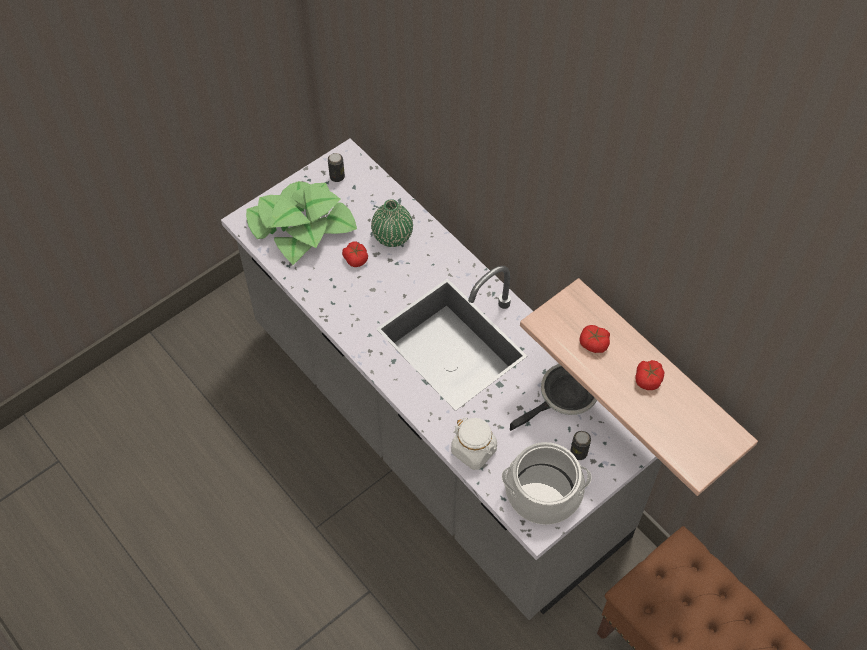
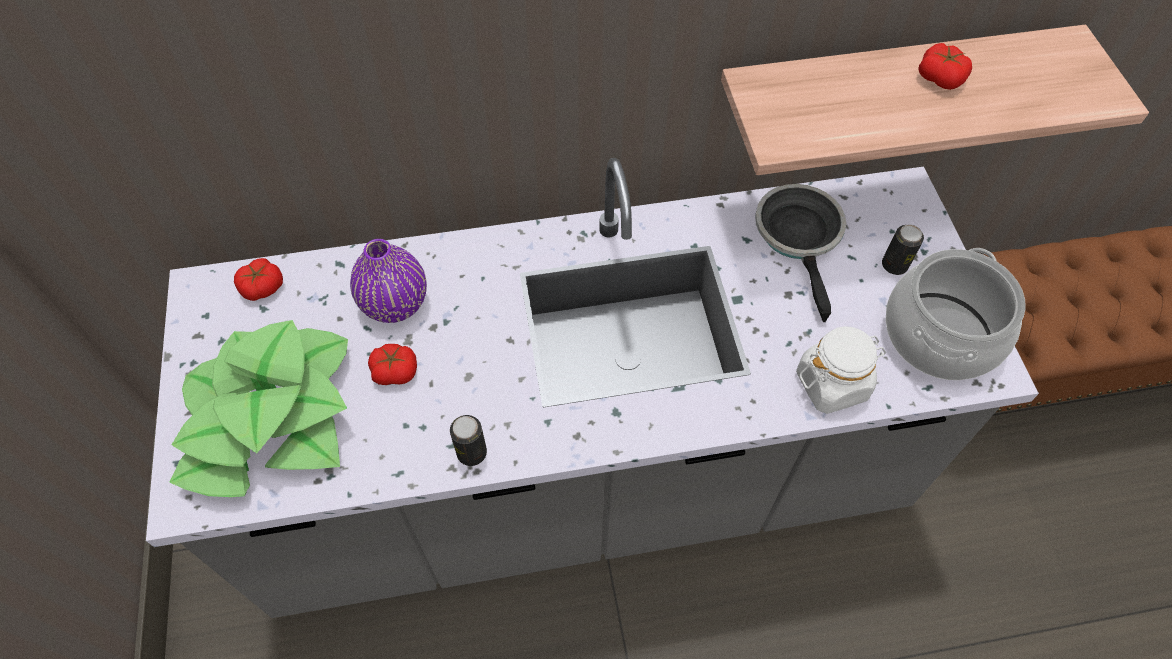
camera: 60 degrees left, 0 degrees up
can [328,153,345,182] -> can moved to [450,415,487,466]
green vase [371,199,413,247] -> purple vase [350,239,427,323]
tomato [579,325,610,353] -> tomato moved to [234,258,283,301]

